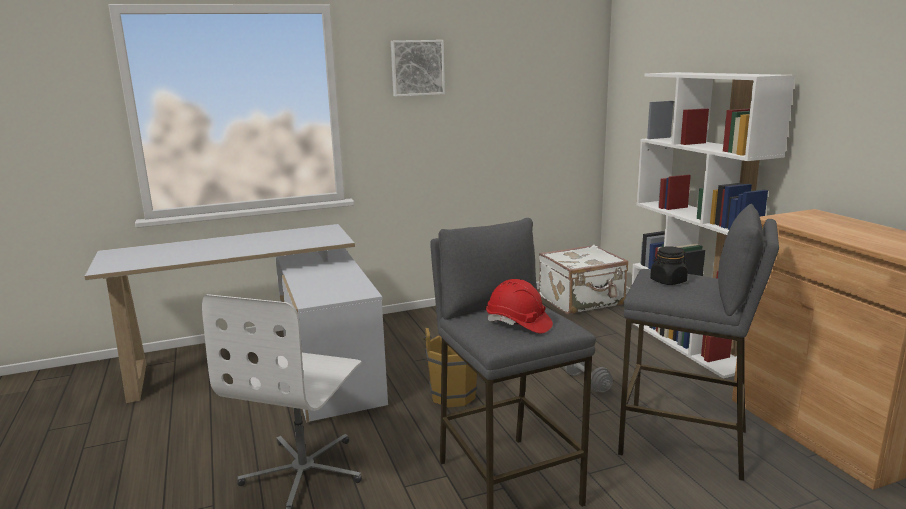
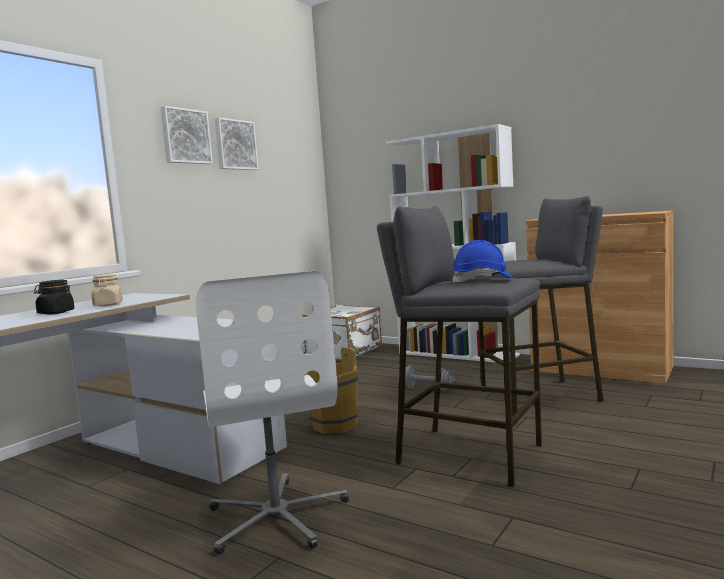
camera: 35 degrees left, 10 degrees down
red hard hat [486,279,553,334] -> blue hard hat [452,240,514,283]
black jar [650,246,688,285] -> black jar moved to [34,280,74,315]
none -> beige jar [91,274,123,306]
none -> picture [215,117,259,170]

